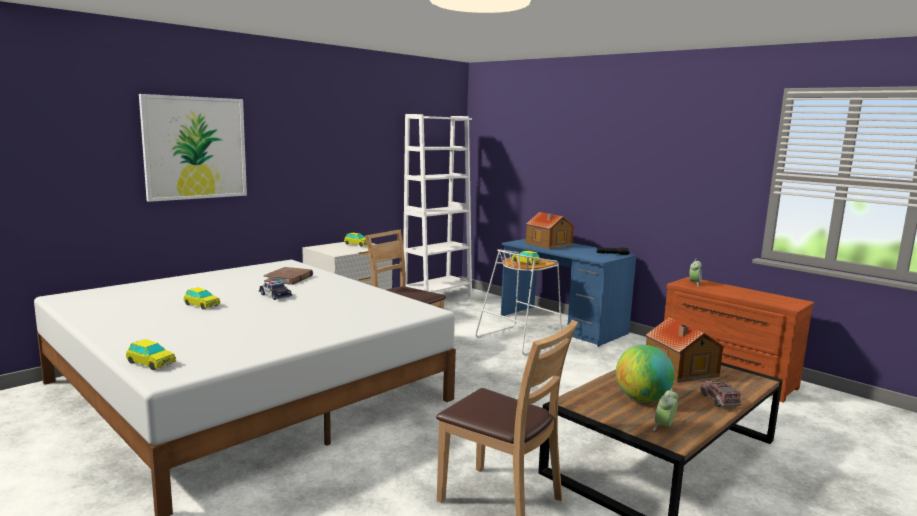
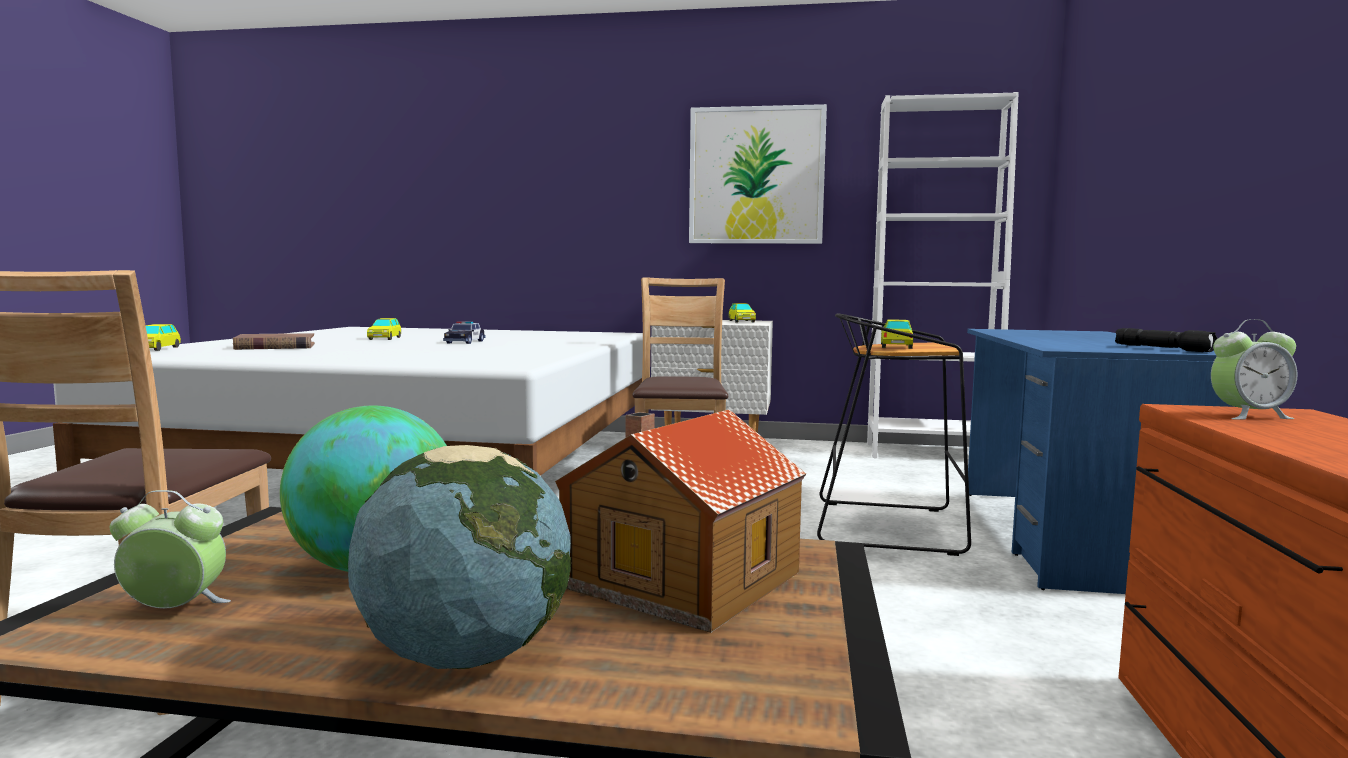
camera: 55 degrees right, 5 degrees down
picture [139,94,247,202] -> picture moved to [689,104,827,244]
brown book [264,267,313,285] -> brown book moved to [233,333,315,350]
white stool [476,249,562,356] -> black stool [817,313,971,556]
toy house [526,212,574,249] -> none
toy truck [700,380,742,407] -> globe [348,445,571,669]

